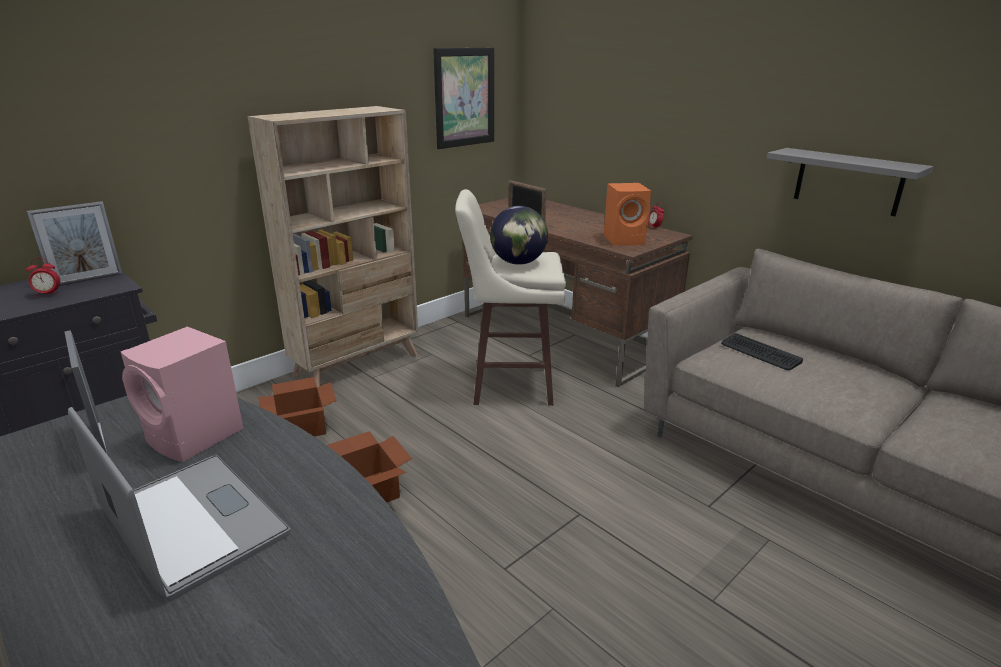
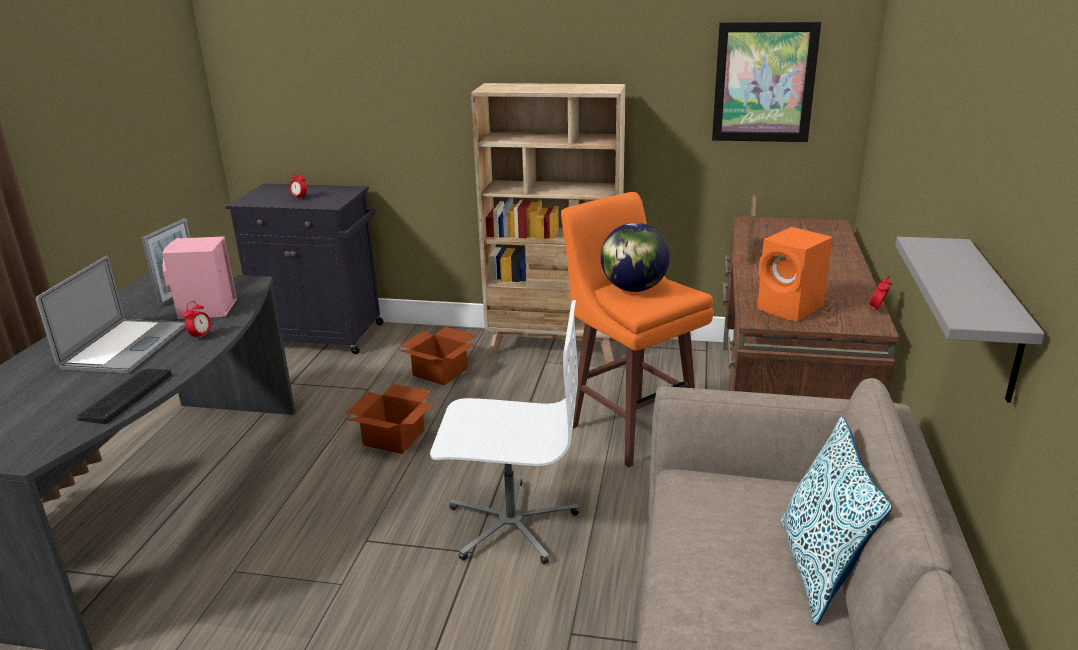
camera: 55 degrees right, 0 degrees up
picture frame [27,201,122,286] -> none
beige stool [455,189,566,406] -> orange stool [561,192,713,468]
keyboard [721,333,803,370] -> keyboard moved to [77,369,172,424]
none -> alarm clock [183,301,212,341]
none -> white office chair [430,300,579,565]
none -> pillow [781,417,892,625]

